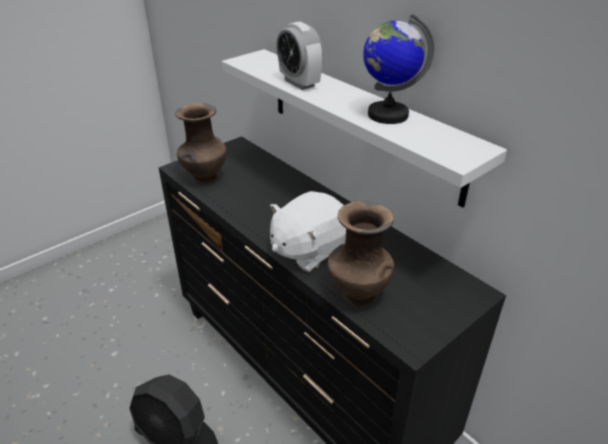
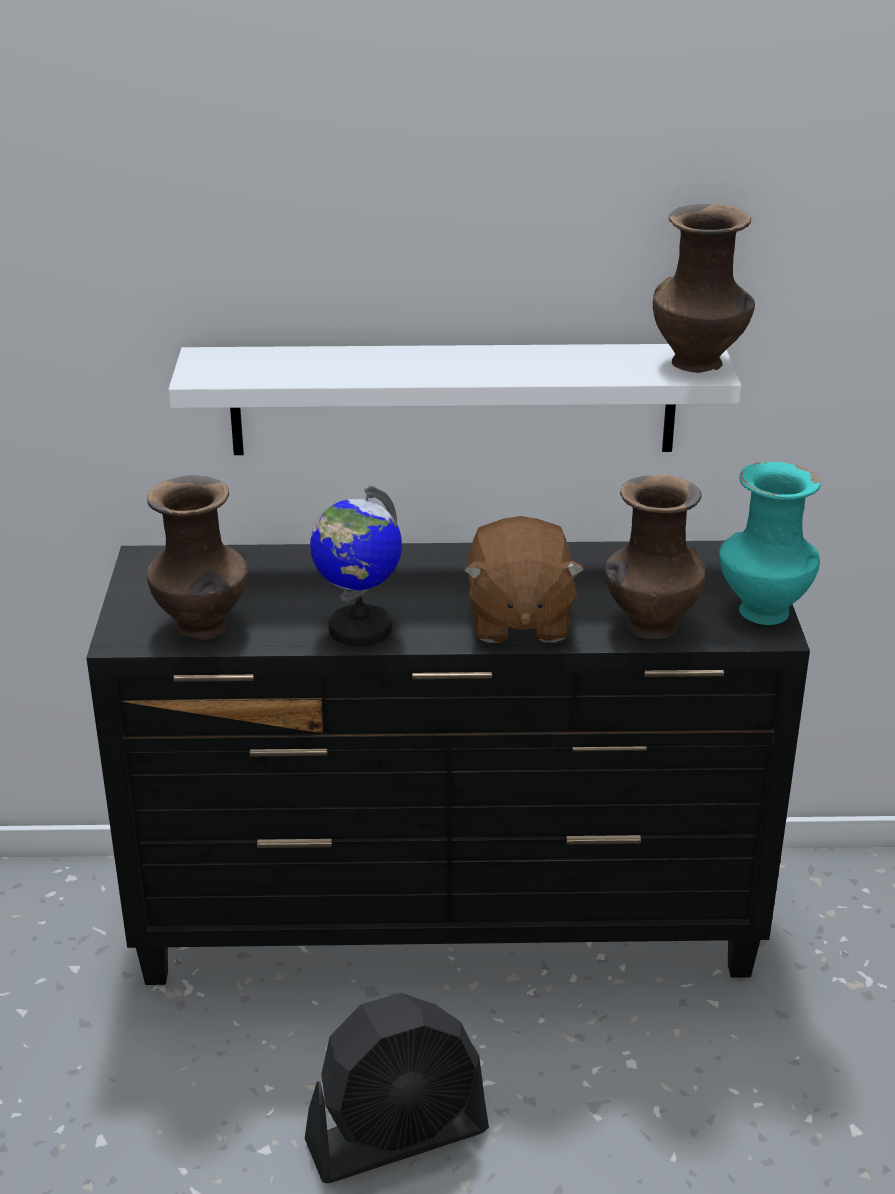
camera: 50 degrees left, 5 degrees down
white plush toy [270,191,346,273] -> brown plush toy [464,516,584,643]
alarm clock [276,22,323,90] -> none
globe [363,14,435,124] -> globe moved to [310,486,402,646]
none -> brown vase [653,204,755,373]
none -> turquoise vase [719,462,821,625]

